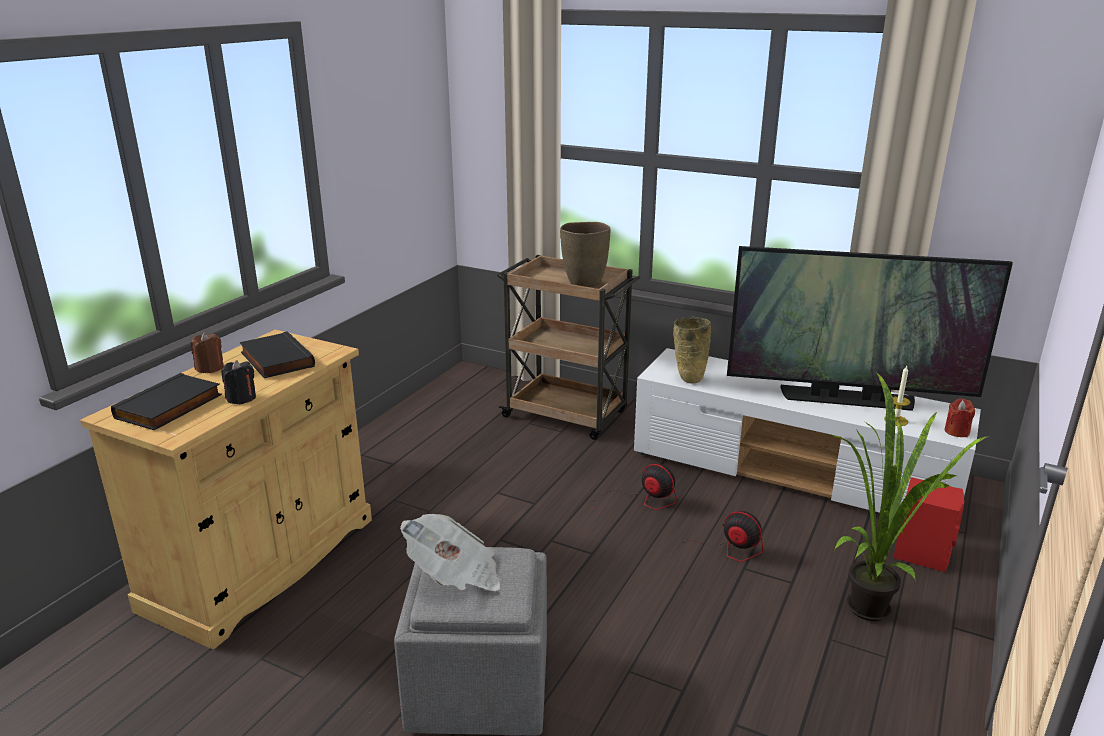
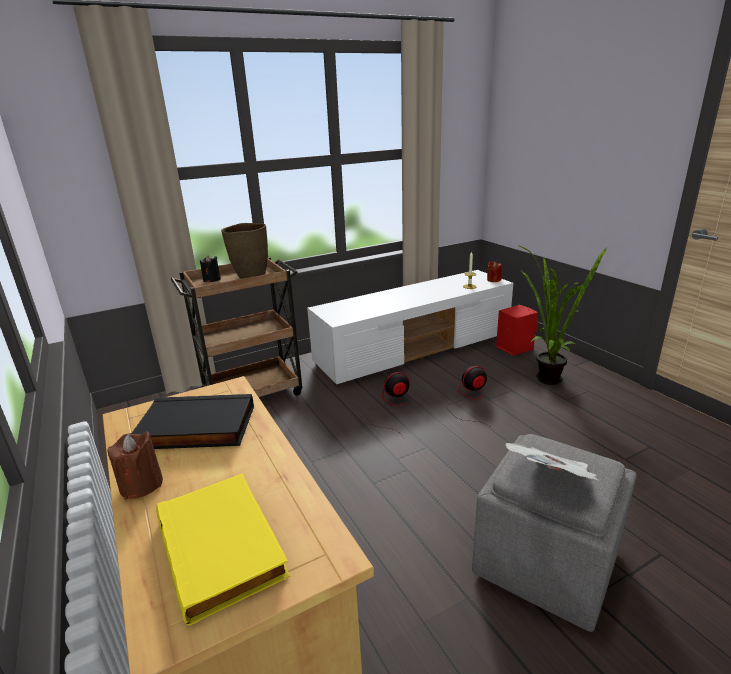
camera: 55 degrees left, 0 degrees up
black book [111,373,222,430] -> yellow book [156,473,290,626]
black candle [221,360,256,404] -> black candle moved to [200,255,221,282]
beige vase [673,317,711,383] -> none
television [727,246,1013,411] -> none

